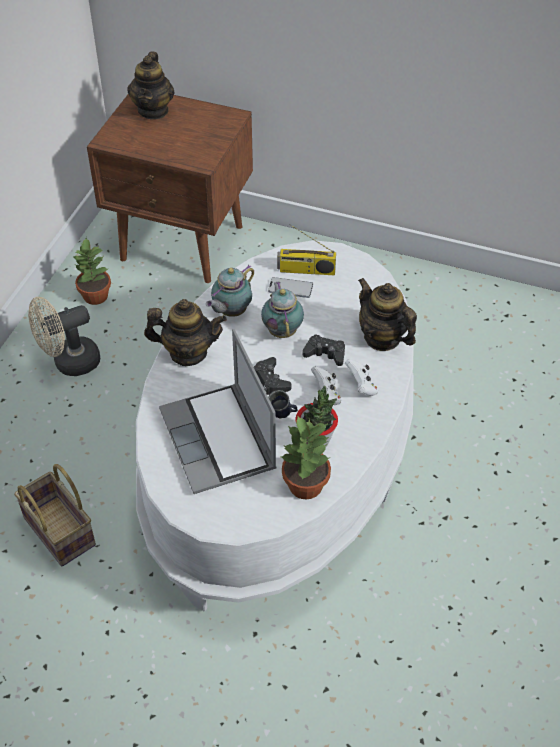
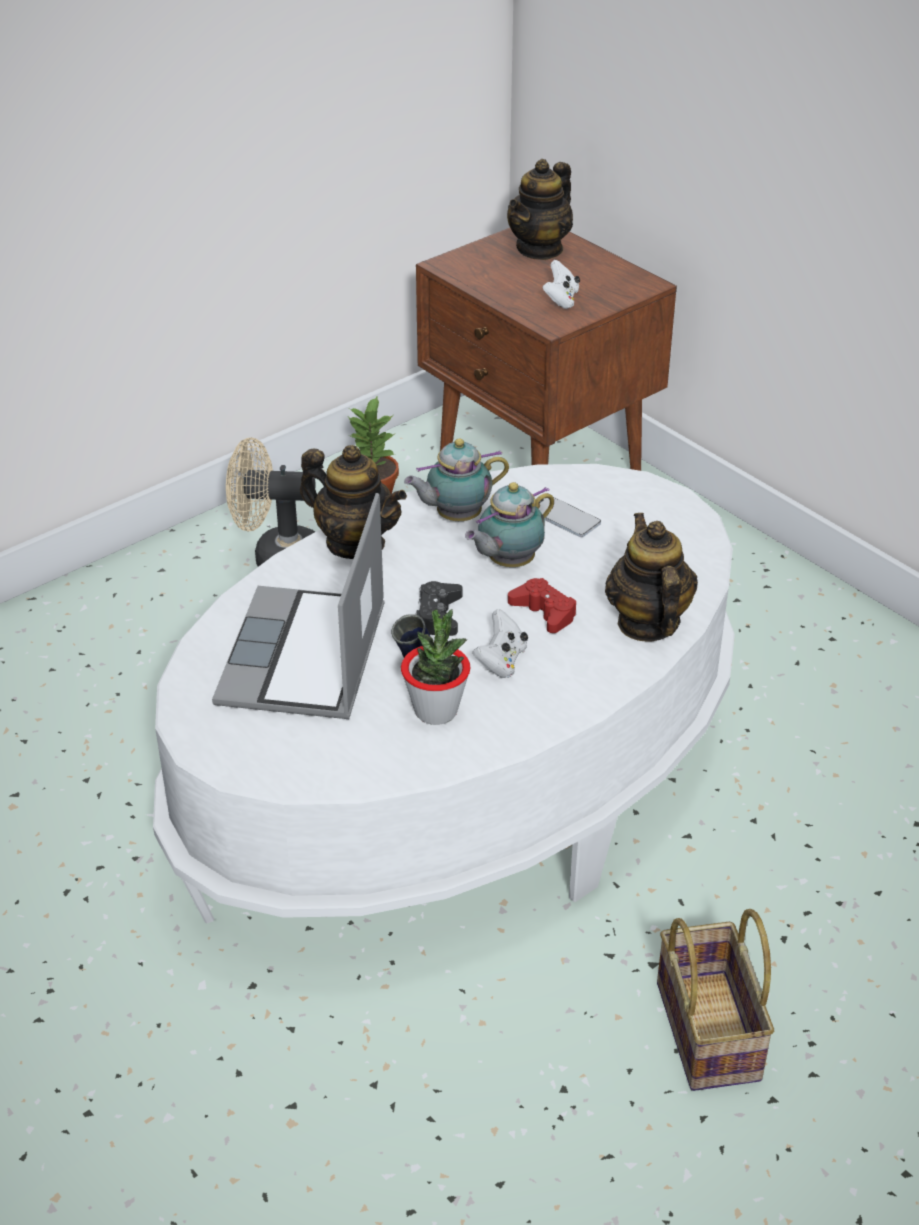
camera: 30 degrees right, 10 degrees down
basket [14,464,96,566] -> basket moved to [657,909,774,1091]
teapot [261,282,304,338] -> teapot turned 150 degrees counterclockwise [465,482,554,567]
radio [277,224,336,275] -> none
potted plant [281,415,331,500] -> none
black game controller [302,334,345,366] -> red game controller [508,578,576,633]
white game controller [345,359,378,396] -> white game controller moved to [542,260,580,309]

